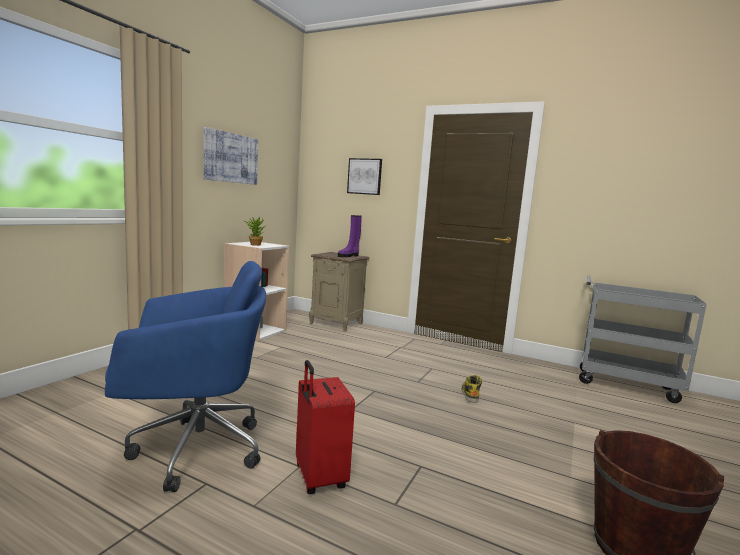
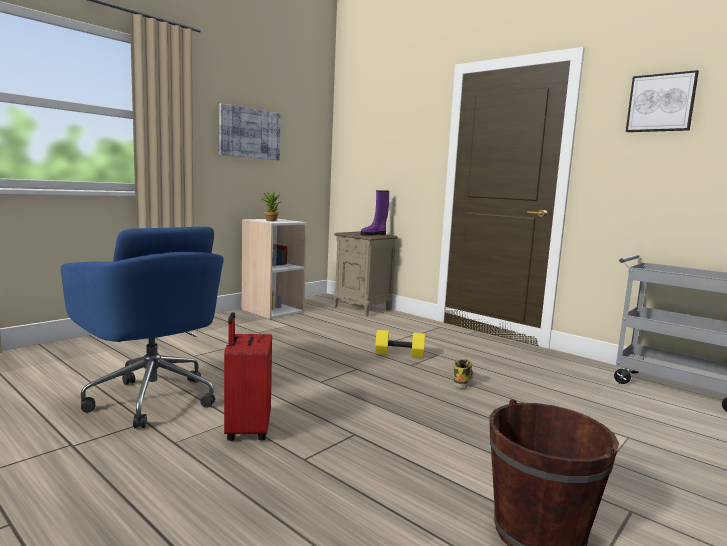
camera: 15 degrees right, 0 degrees up
blue office chair [105,261,266,492] -> blue office chair turned 45 degrees clockwise [61,227,224,428]
picture [347,158,382,195] -> picture moved to [626,70,699,132]
none -> yellow dumbbell [375,330,425,358]

